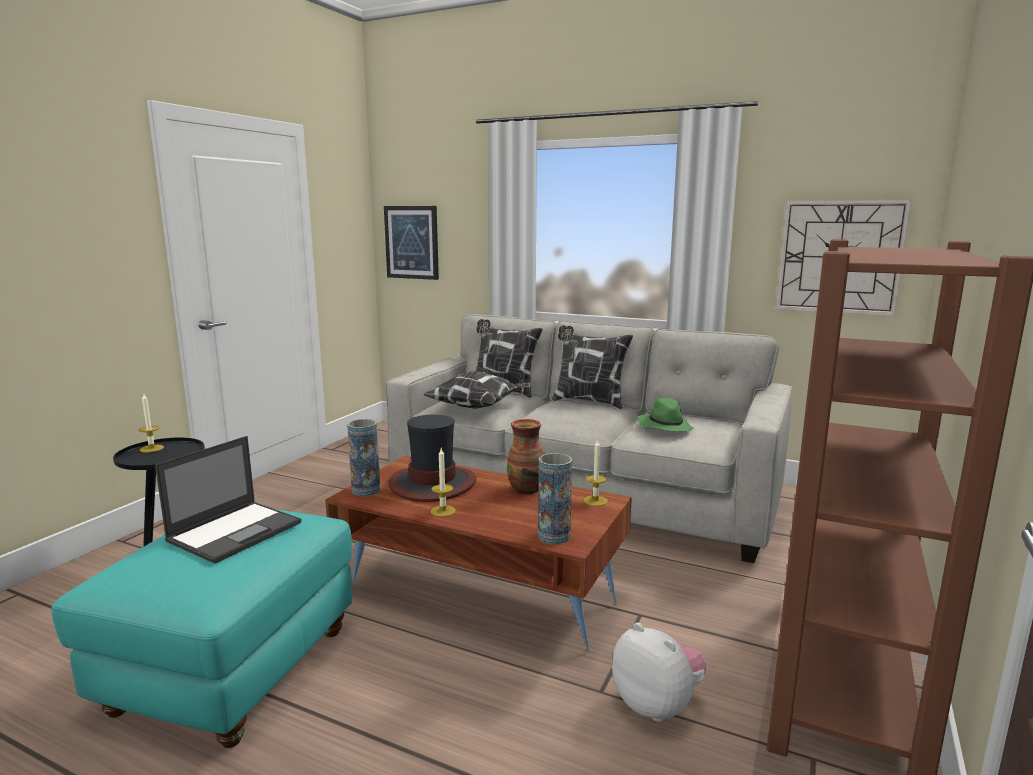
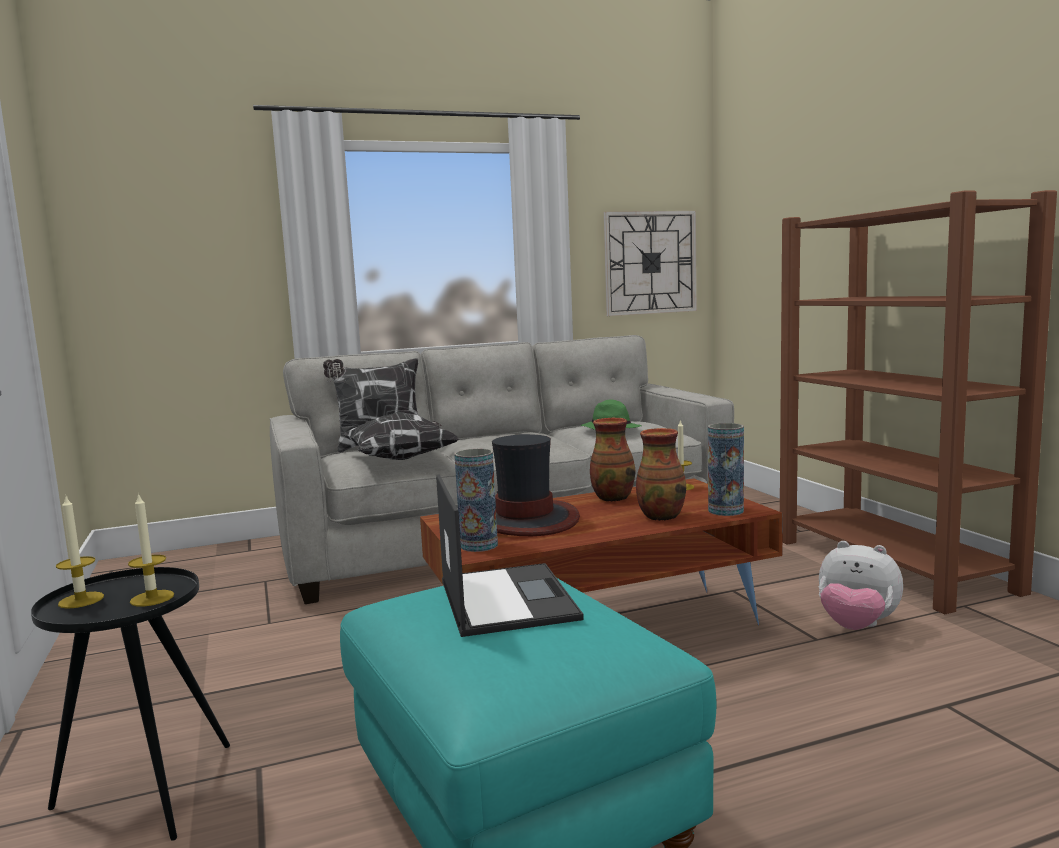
camera: 45 degrees left, 5 degrees down
picture [384,206,439,280] -> none
candle [430,448,456,517] -> candle moved to [128,493,174,607]
pillow [552,325,633,409] -> none
plush toy [612,623,707,722] -> plush toy turned 150 degrees counterclockwise [819,541,903,630]
none -> vase [636,428,686,521]

